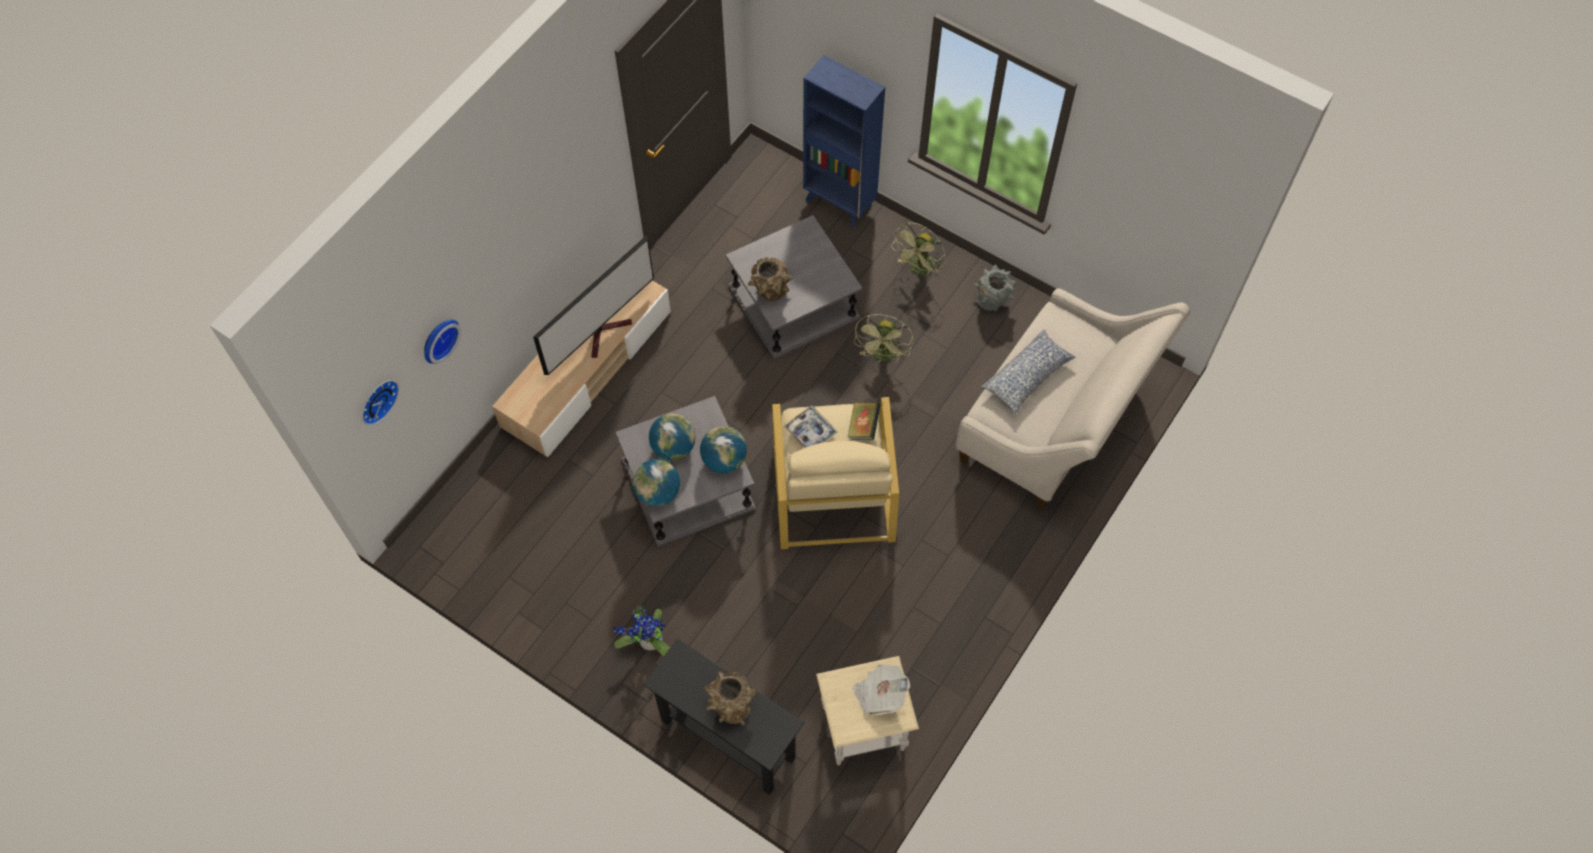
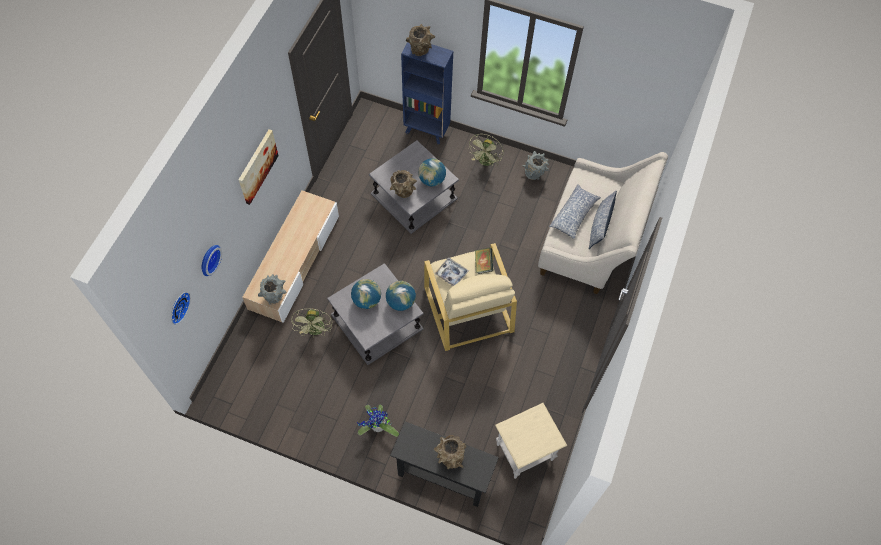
camera: 15 degrees left, 0 degrees up
television [533,235,654,375] -> none
globe [633,459,680,506] -> globe moved to [418,158,446,186]
newspaper [852,665,910,715] -> none
green fan [854,314,914,362] -> green fan moved to [291,308,332,338]
none -> picture [238,129,279,205]
none -> grey vase [258,274,286,305]
none -> brown vase [406,24,435,56]
none -> pillow [589,191,617,249]

